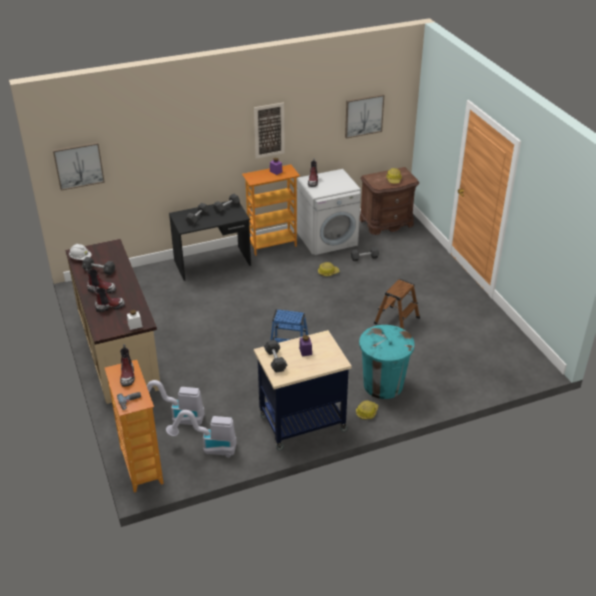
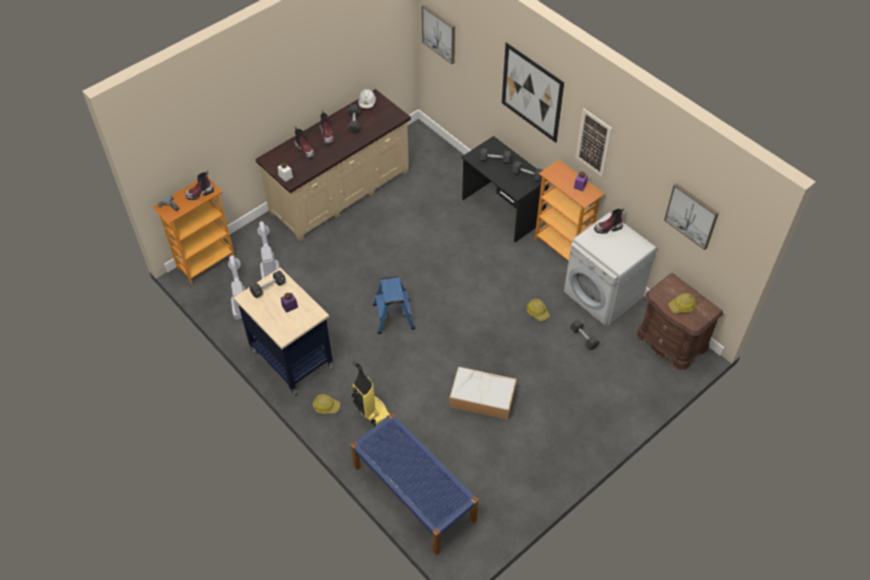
camera: 70 degrees right, 15 degrees up
turquoise trash can [359,325,415,399] -> vacuum cleaner [352,361,390,427]
brown step ladder [374,278,420,329] -> storage box [449,367,516,420]
none -> blue bench [351,413,479,556]
none -> picture [502,42,564,143]

